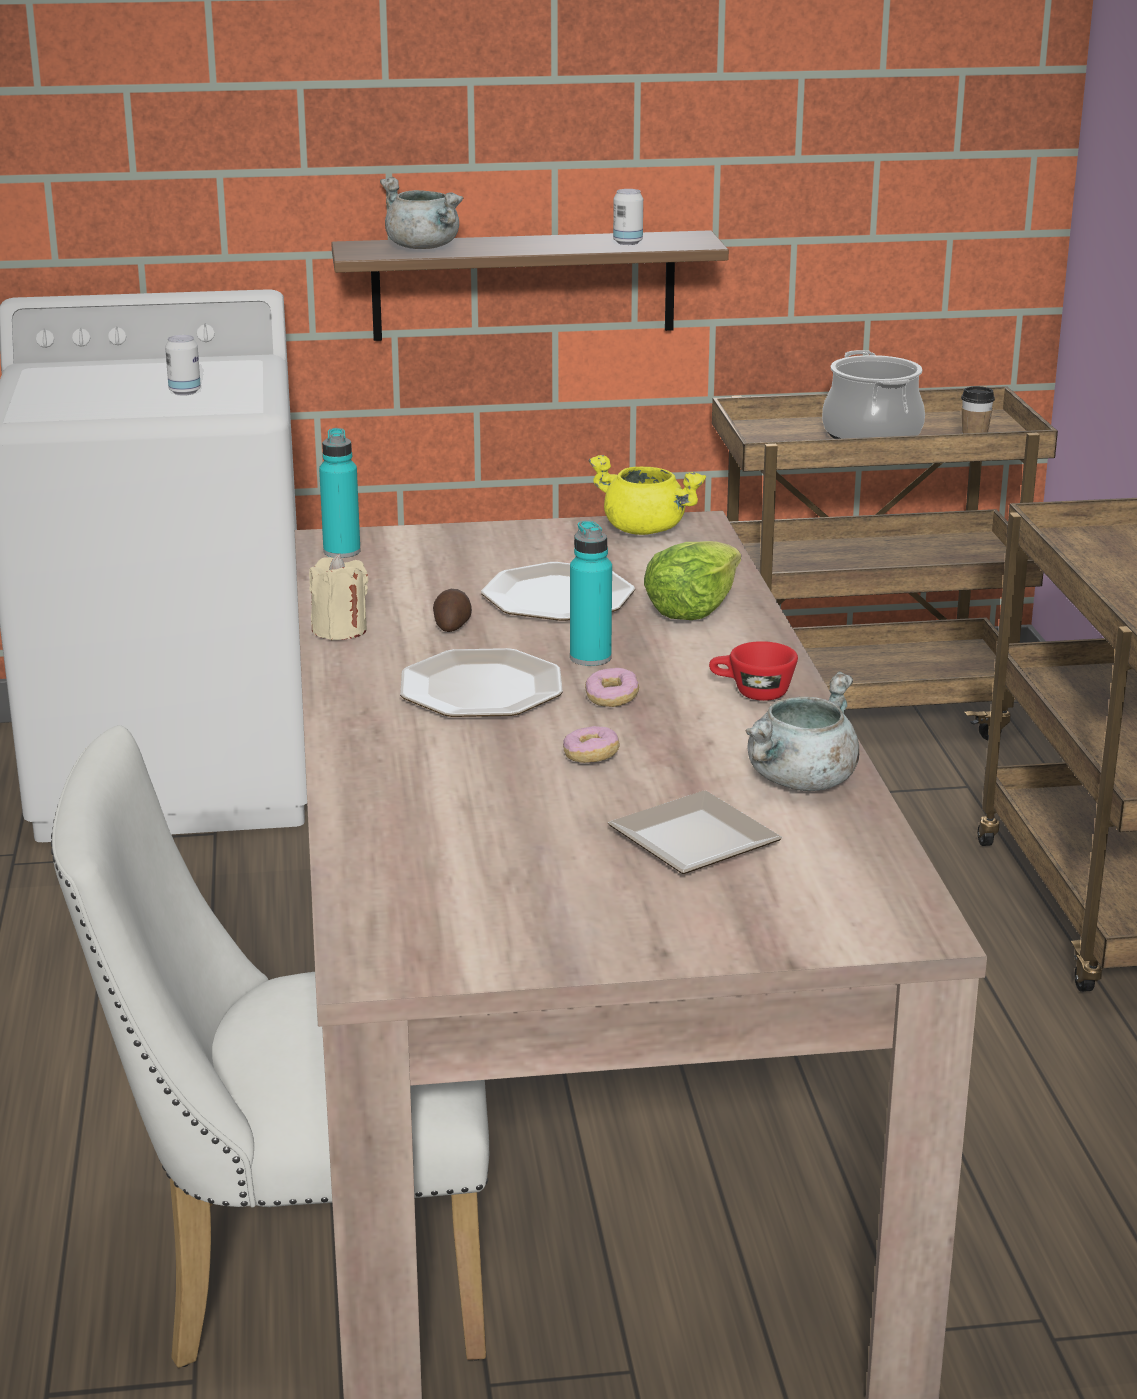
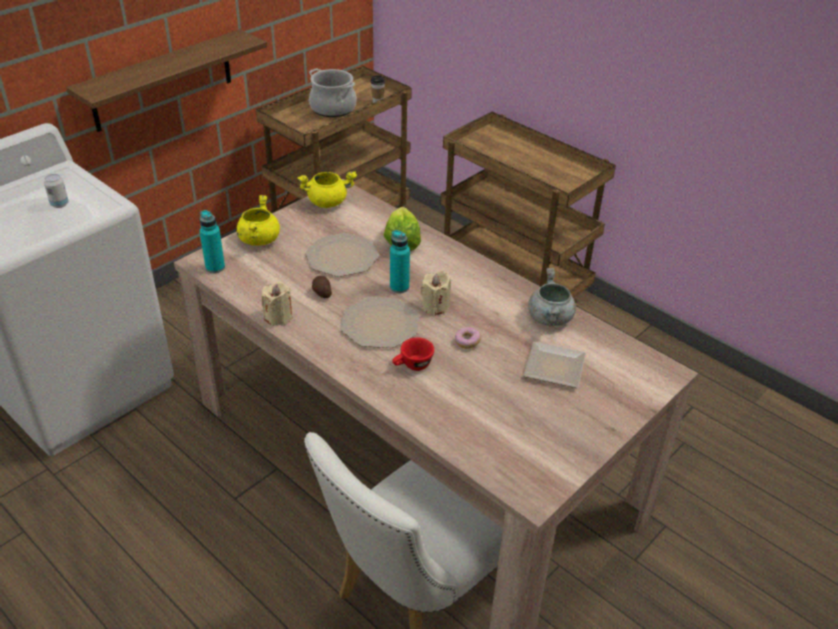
camera: 40 degrees left, 15 degrees up
grey cooking pot [380,177,463,249] -> none
donut [585,668,639,707] -> beige candle [420,271,451,316]
can [613,189,643,245] -> none
red cup [709,641,798,701] -> red cup moved to [392,337,434,371]
none -> yellow cooking pot [237,195,280,246]

